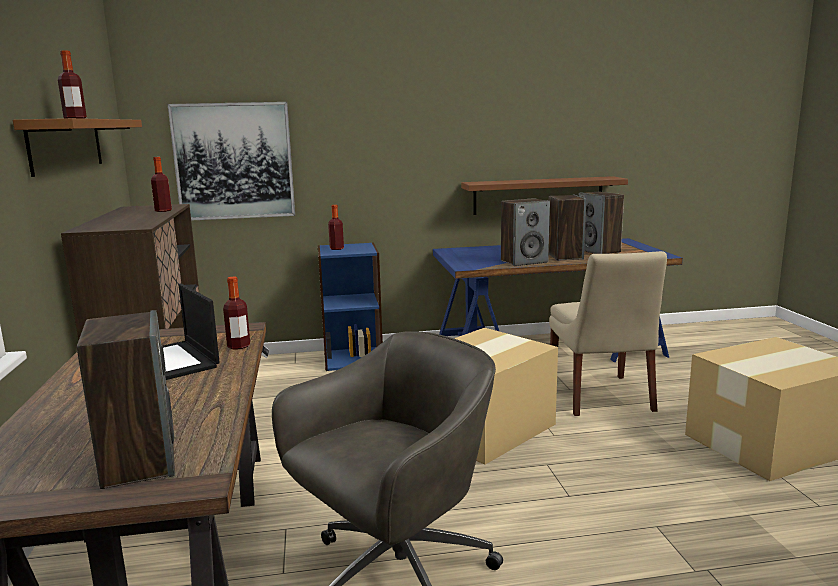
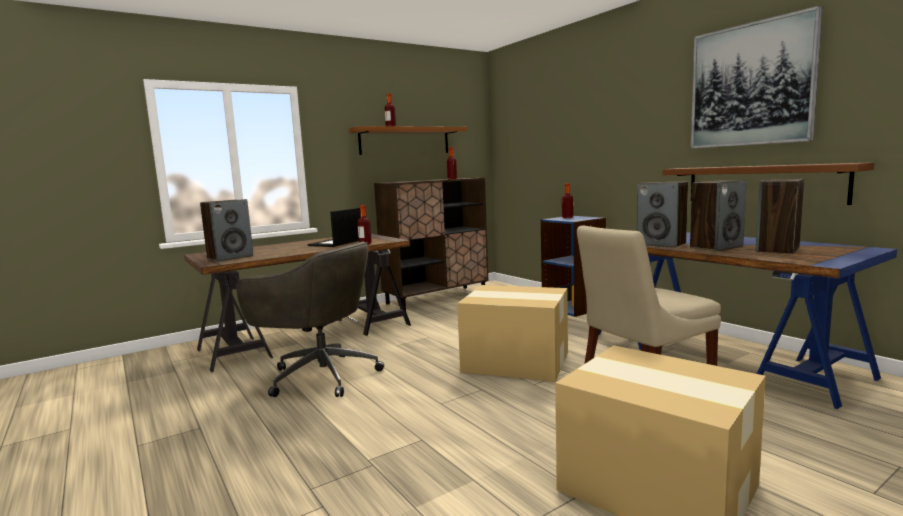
camera: 65 degrees right, 5 degrees down
picture [168,102,295,220] -> picture moved to [691,5,823,149]

